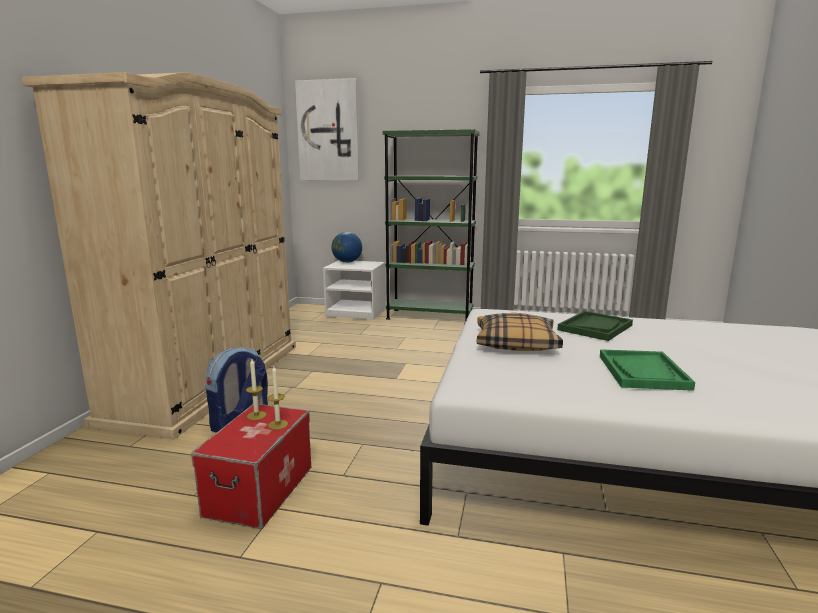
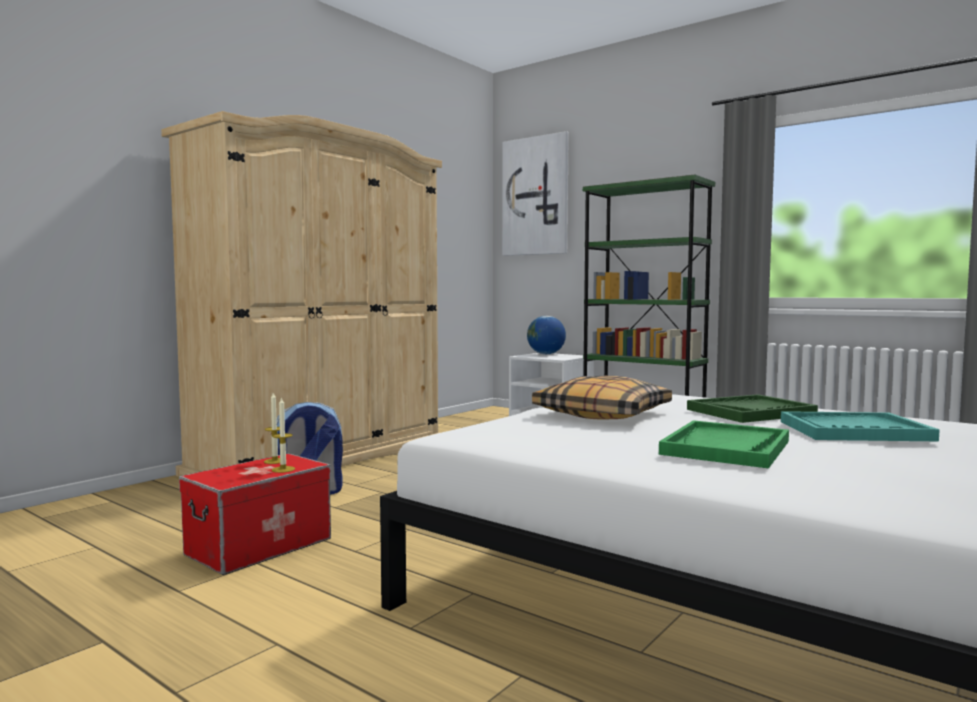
camera: 25 degrees right, 10 degrees down
none -> turquoise tray [781,411,940,441]

